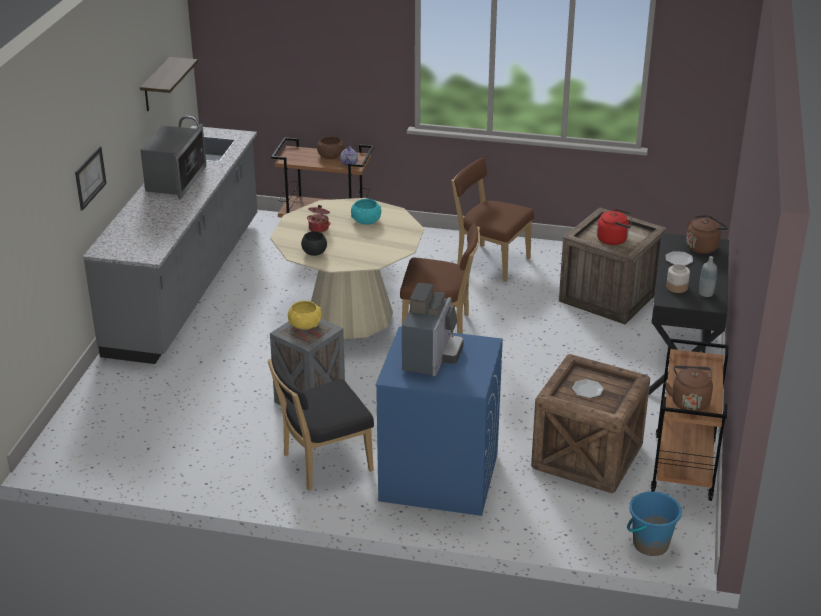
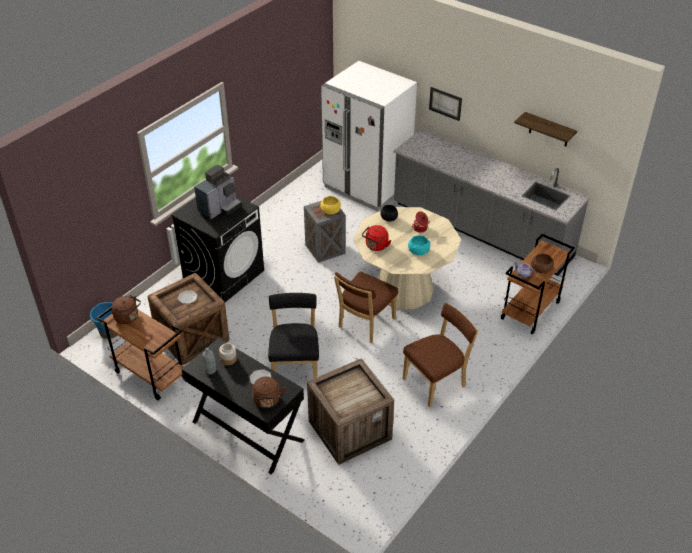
camera: 115 degrees right, 10 degrees up
microwave [140,124,206,200] -> none
black chair [268,354,374,491] -> black chair moved to [268,293,319,378]
blue washing machine [375,326,503,516] -> black washing machine [171,196,264,302]
coffee machine [402,283,464,376] -> coffee machine turned 90 degrees counterclockwise [194,165,241,219]
red kettle [597,208,632,245] -> red kettle moved to [362,225,391,251]
none -> white fridge [321,61,417,212]

